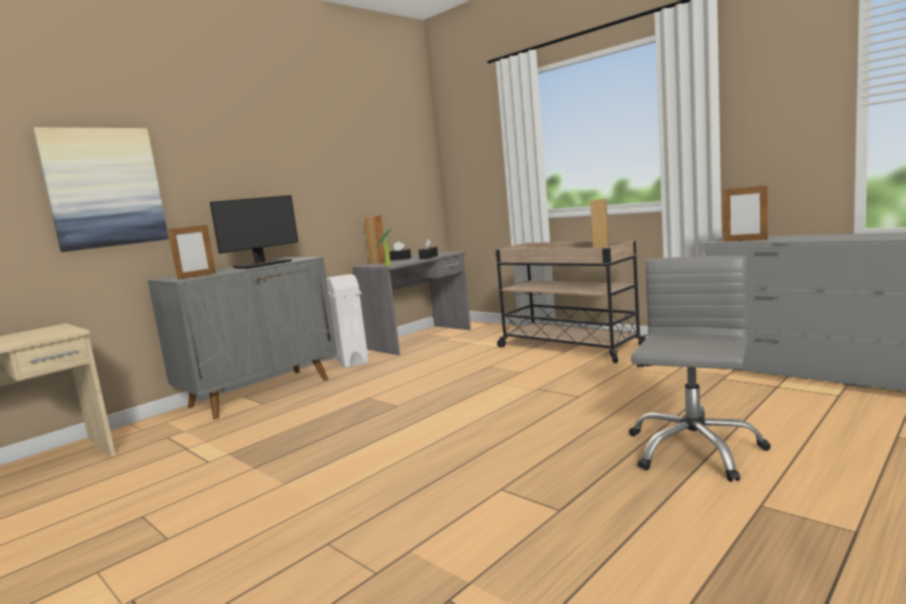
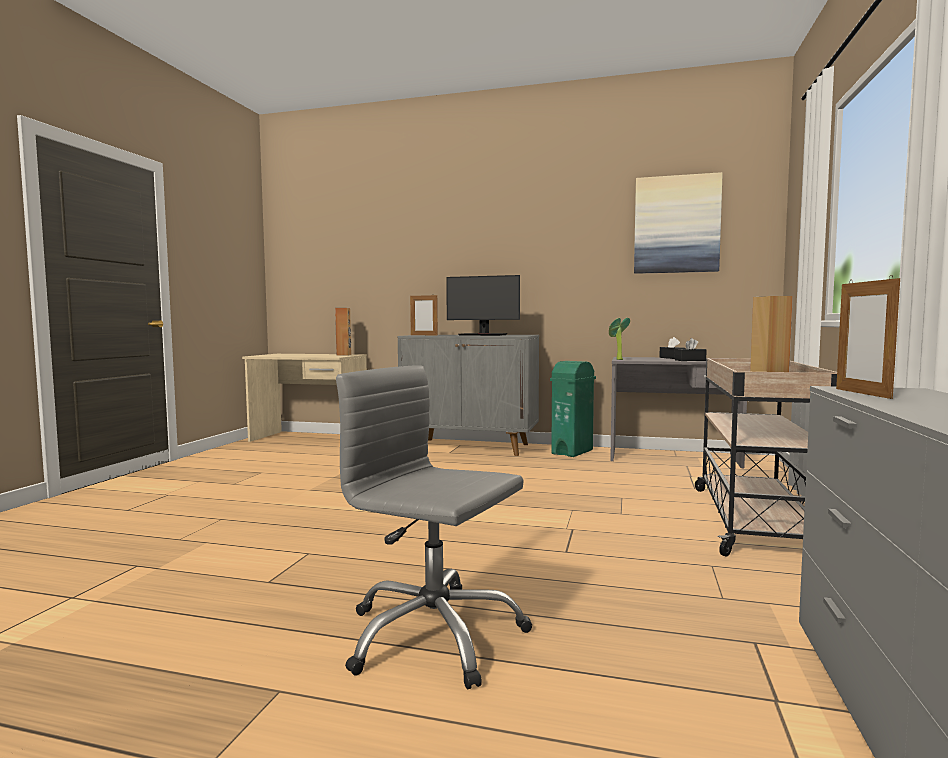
camera: 60 degrees right, 5 degrees down
picture [33,127,169,252] -> picture moved to [634,172,723,274]
white trash can [326,274,369,368] -> green trash can [550,361,596,457]
brown speaker [364,216,385,264] -> brown speaker moved to [335,308,351,356]
grey office chair [629,256,771,482] -> grey office chair turned 150 degrees counterclockwise [336,365,532,689]

